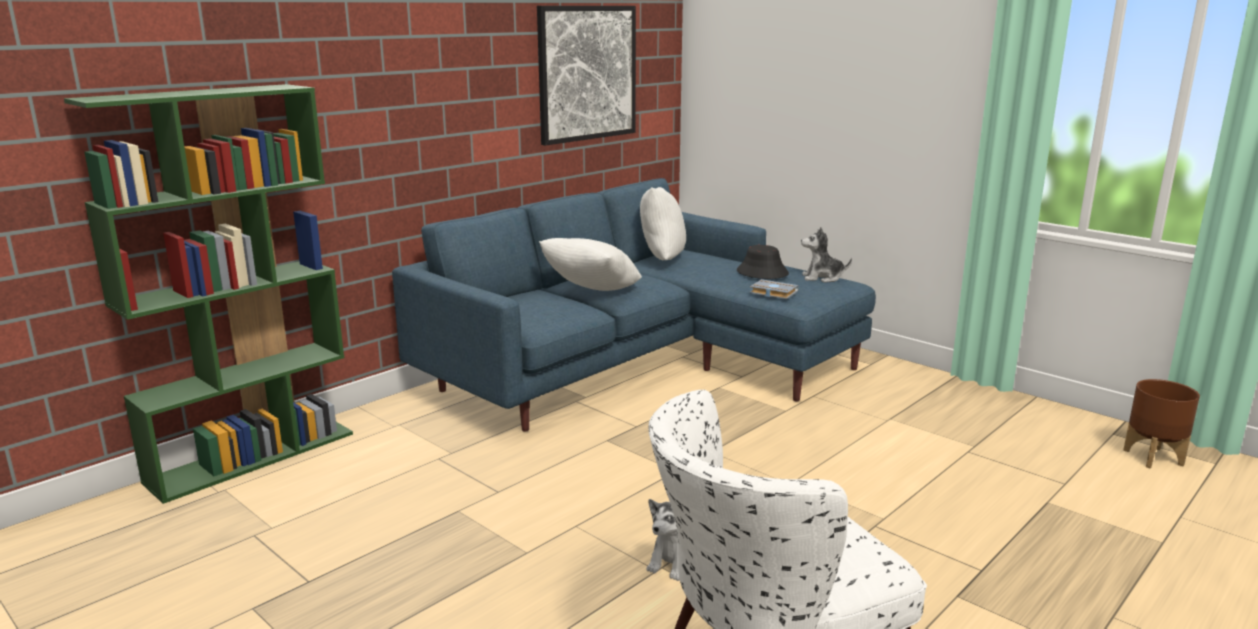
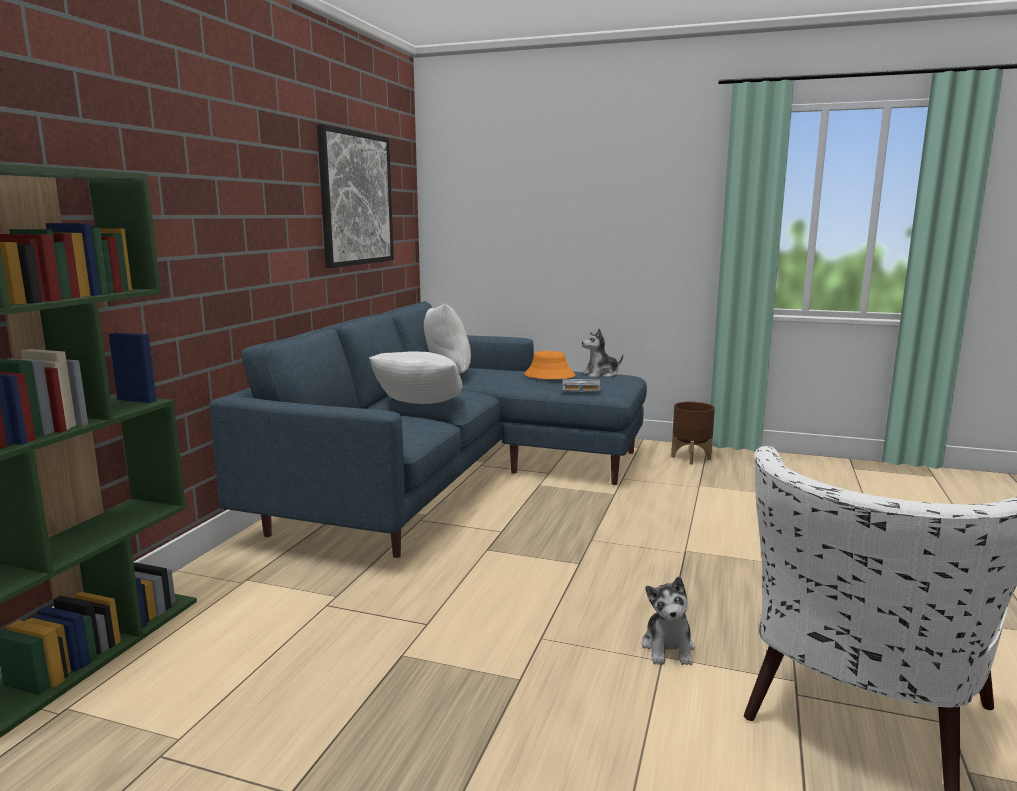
camera: 25 degrees left, 5 degrees down
black hat [737,245,789,279] -> orange hat [524,351,575,379]
brown planter [1123,379,1200,469] -> brown planter moved to [671,402,715,465]

